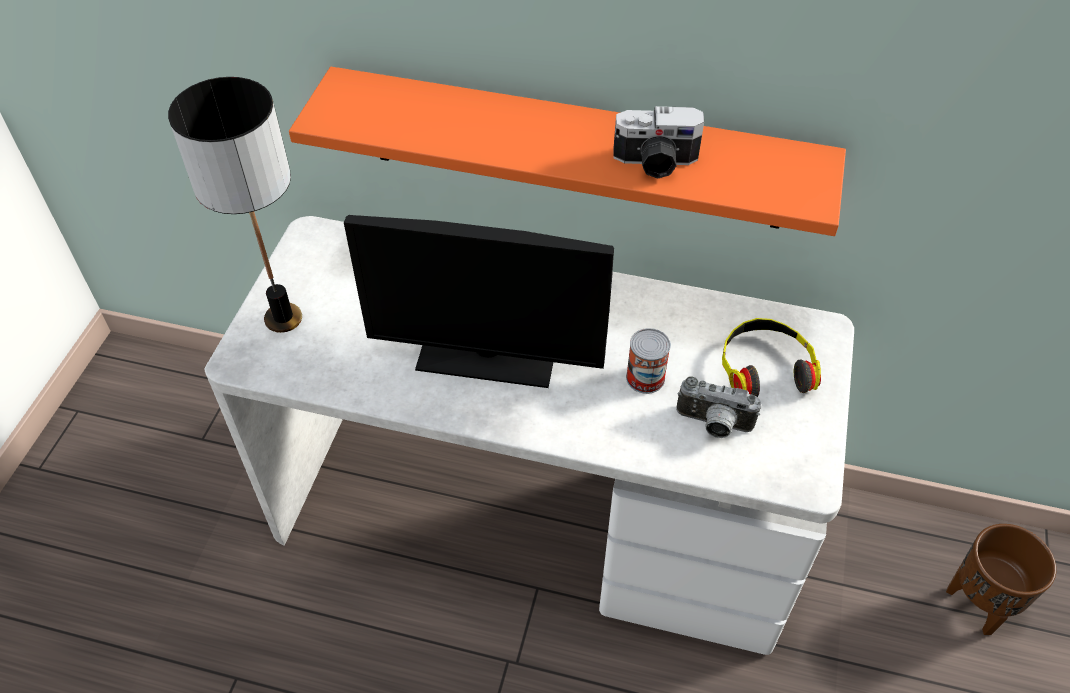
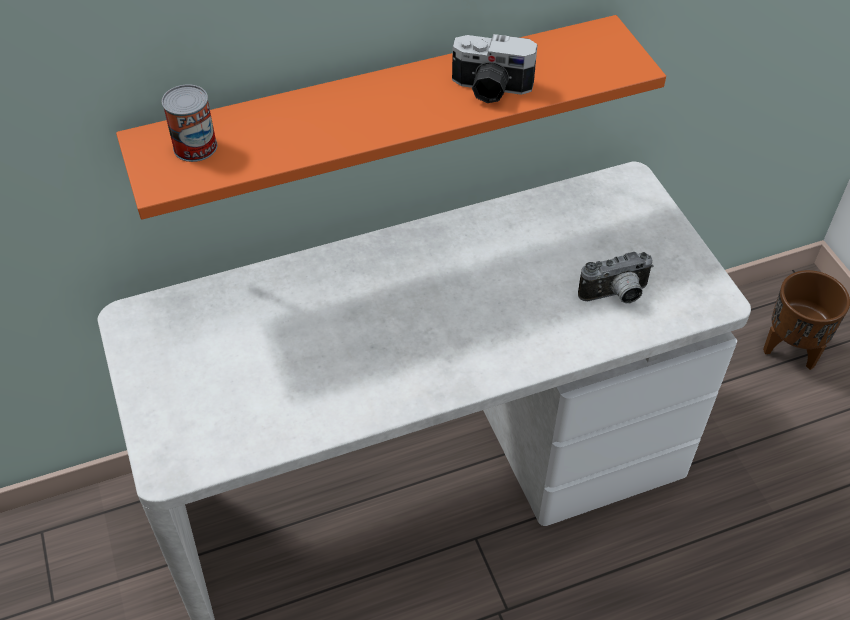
camera: 35 degrees left, 0 degrees up
table lamp [168,77,302,333] -> none
monitor [344,215,614,388] -> none
camera [613,106,704,179] -> camera turned 45 degrees clockwise [452,34,538,103]
can [626,328,671,394] -> can moved to [162,84,217,162]
headphones [722,318,821,397] -> none

